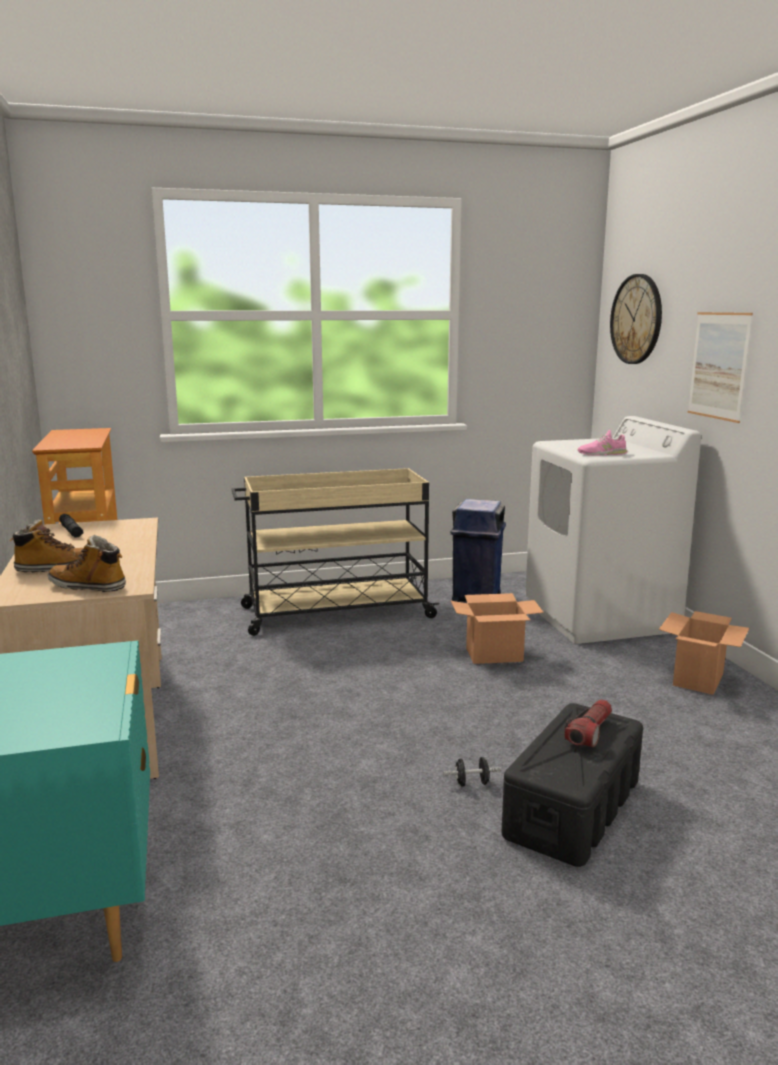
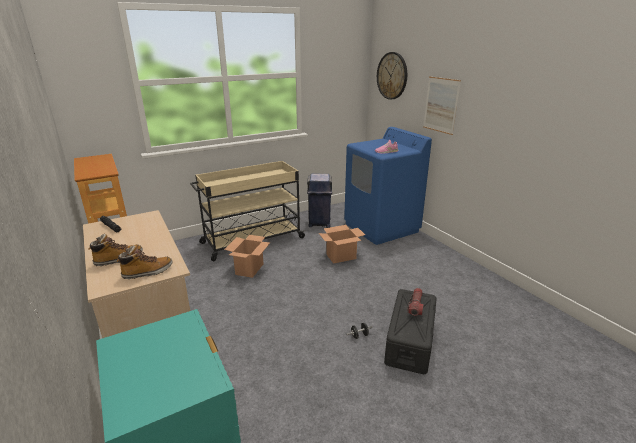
camera: 15 degrees left, 10 degrees up
boot [48,535,126,592] -> boot turned 150 degrees clockwise [116,245,173,279]
white washing machine [525,416,701,644] -> blue washing machine [344,127,432,245]
cardboard box [659,611,749,695] -> cardboard box moved to [224,235,270,278]

